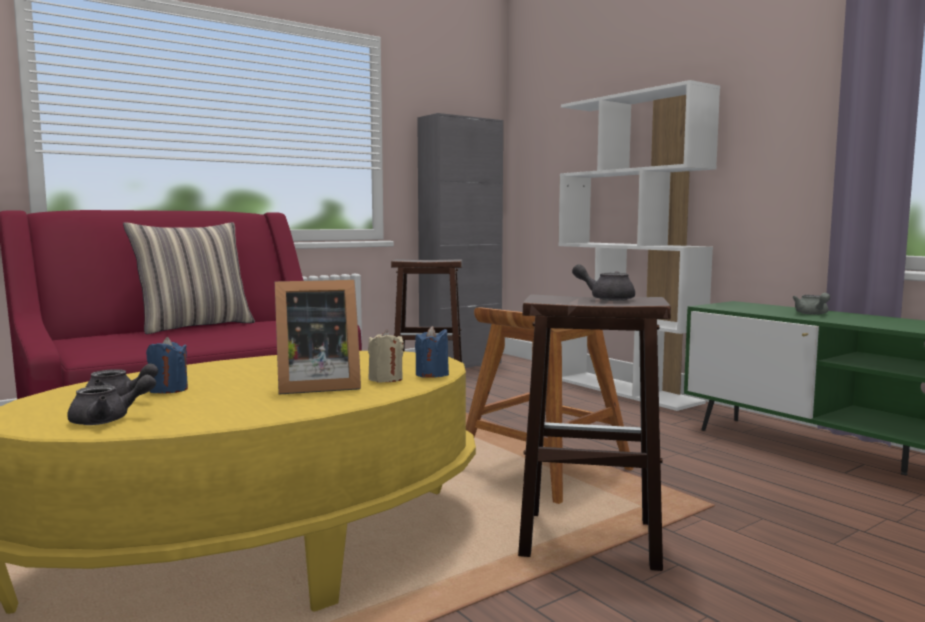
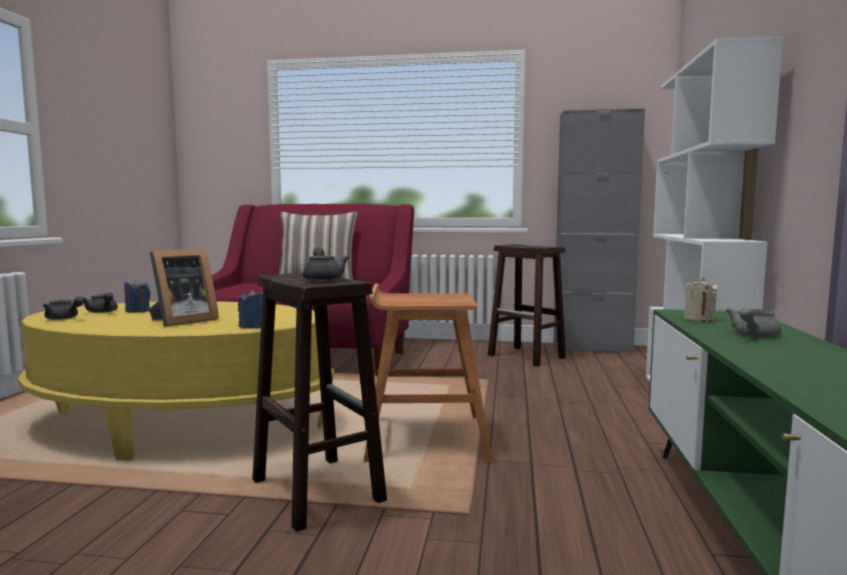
camera: 45 degrees right, 0 degrees up
picture frame [275,280,361,394] -> picture frame turned 75 degrees counterclockwise [149,248,219,327]
beige candle [368,329,404,382] -> beige candle moved to [684,278,718,321]

